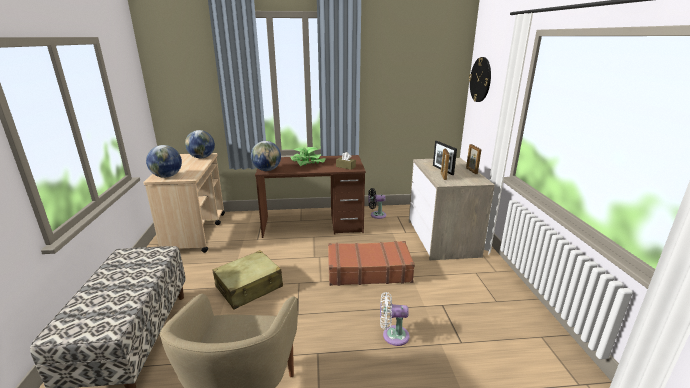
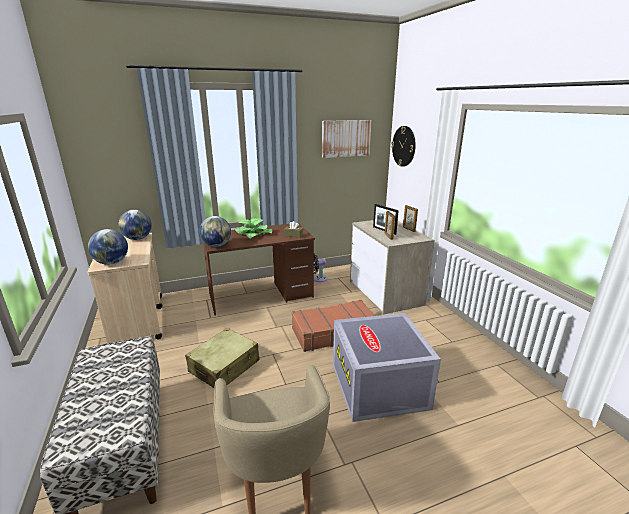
camera: 15 degrees left, 0 degrees up
white fan [380,292,410,346] -> grey storage box [333,313,441,422]
none -> picture [322,120,372,158]

